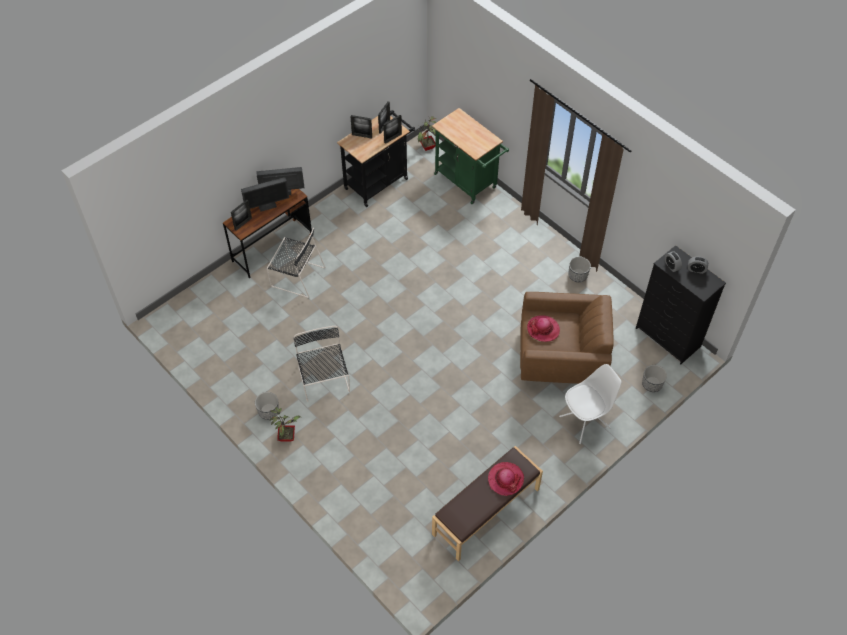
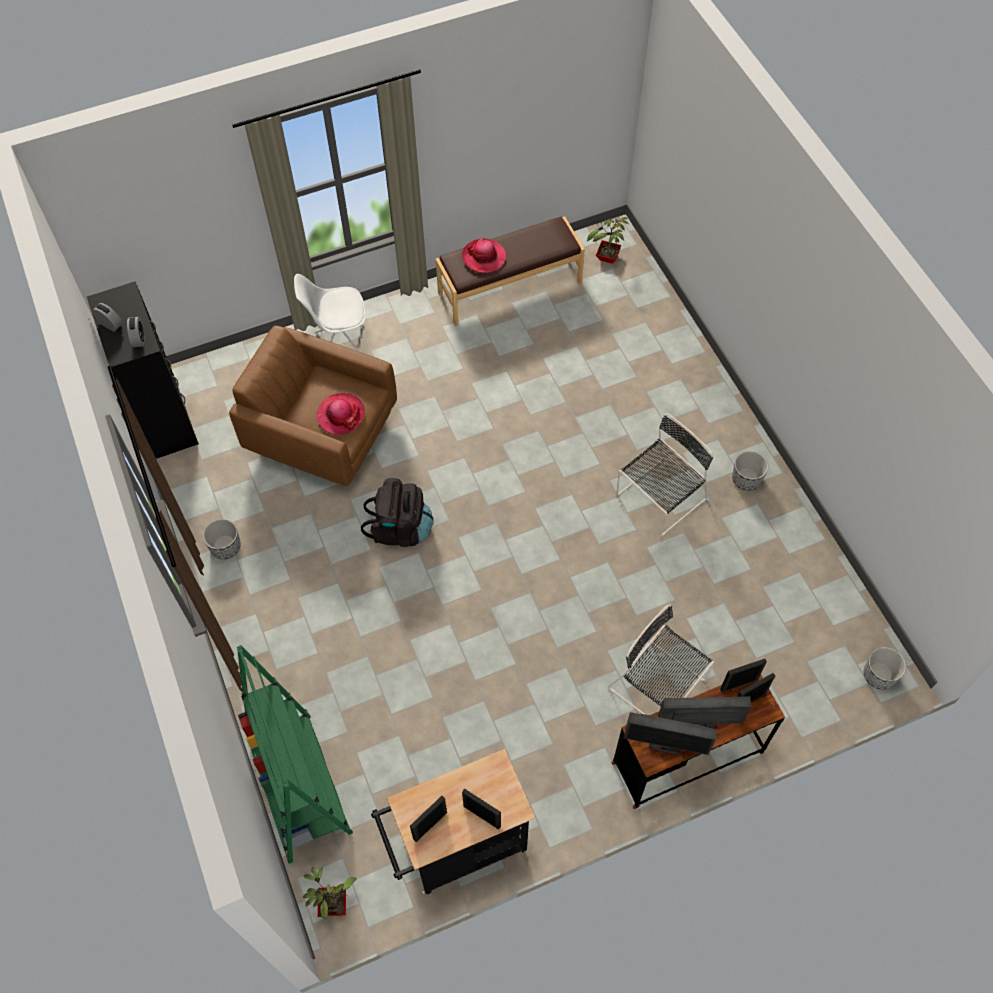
camera: 160 degrees left, 5 degrees up
potted plant [270,407,302,441] -> potted plant moved to [587,214,628,263]
black chair [293,326,350,402] -> black chair turned 135 degrees counterclockwise [616,414,713,536]
picture frame [383,115,402,144] -> picture frame moved to [720,659,767,692]
green cart [432,108,509,204] -> green bookcase [237,645,353,864]
planter [642,365,667,392] -> planter moved to [864,647,906,690]
none -> black backpack [361,478,434,547]

